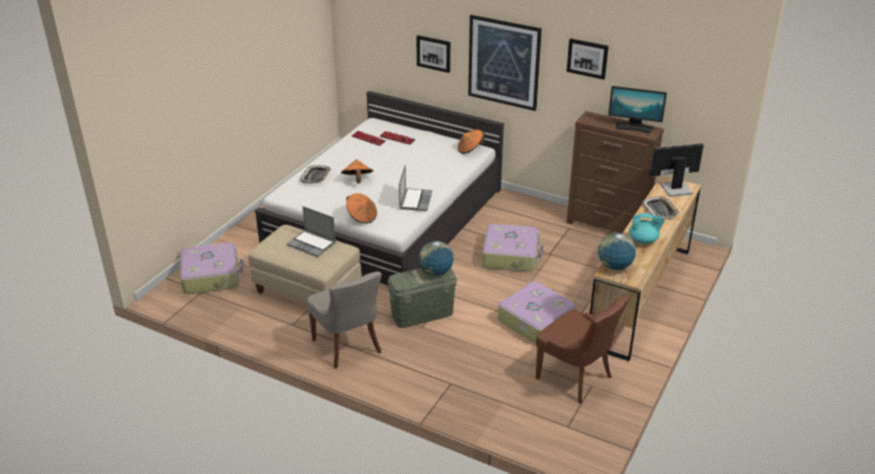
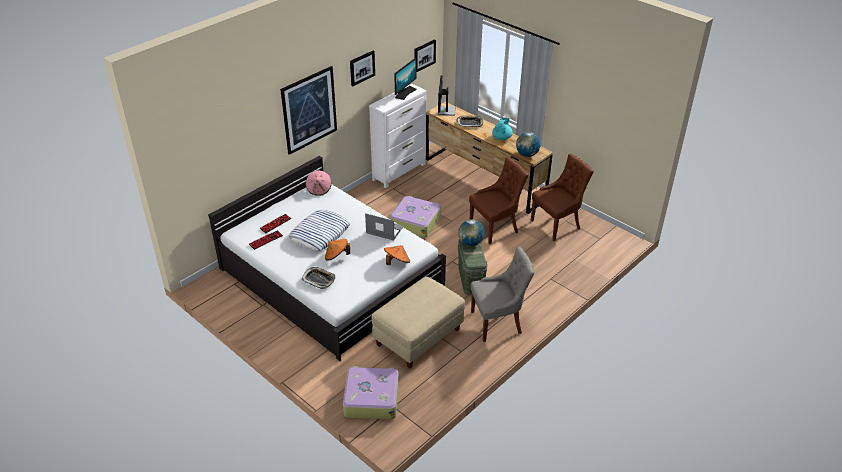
camera: 75 degrees left, 5 degrees up
laptop [287,206,336,257] -> none
picture [416,35,450,73] -> picture moved to [414,39,436,72]
orange hat [458,129,485,154] -> pink hat [305,170,332,196]
suitcase [498,282,577,344] -> brown chair [469,157,528,245]
brown dresser [567,111,664,233] -> white dresser [369,84,427,188]
none -> pillow [289,210,350,251]

